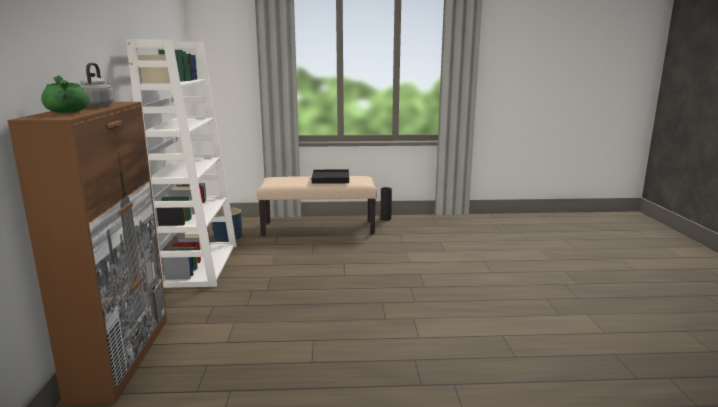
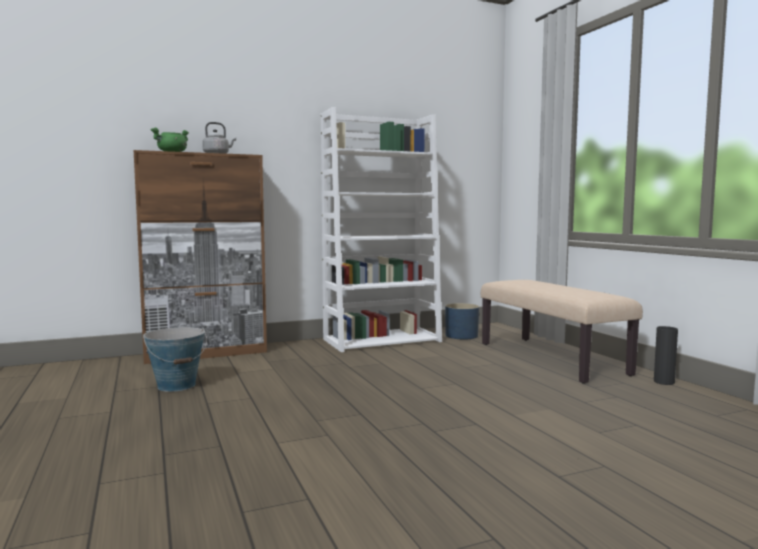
camera: 70 degrees right, 10 degrees down
black tray [312,169,349,184] -> none
none -> bucket [143,327,207,392]

